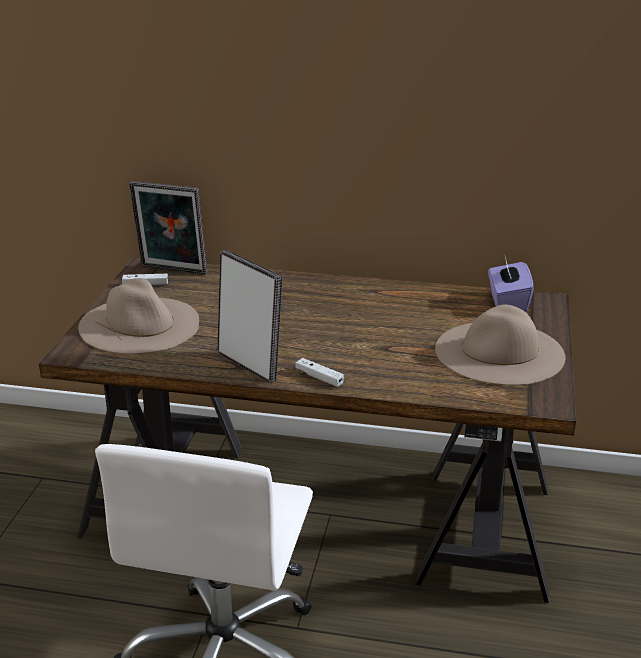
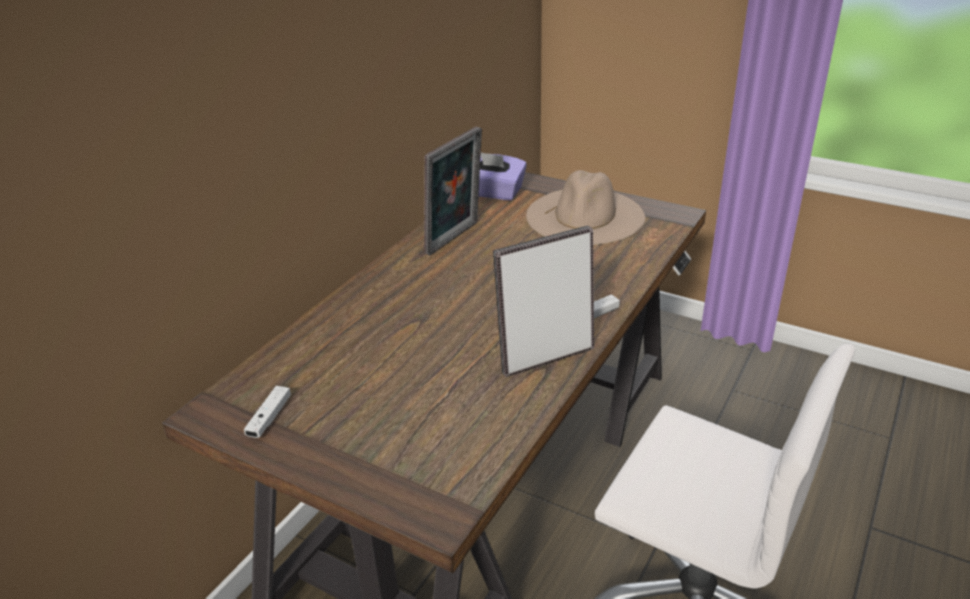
camera: 70 degrees left, 5 degrees up
beige hat [78,278,199,354] -> none
picture frame [129,181,207,274] -> picture frame moved to [424,127,482,255]

